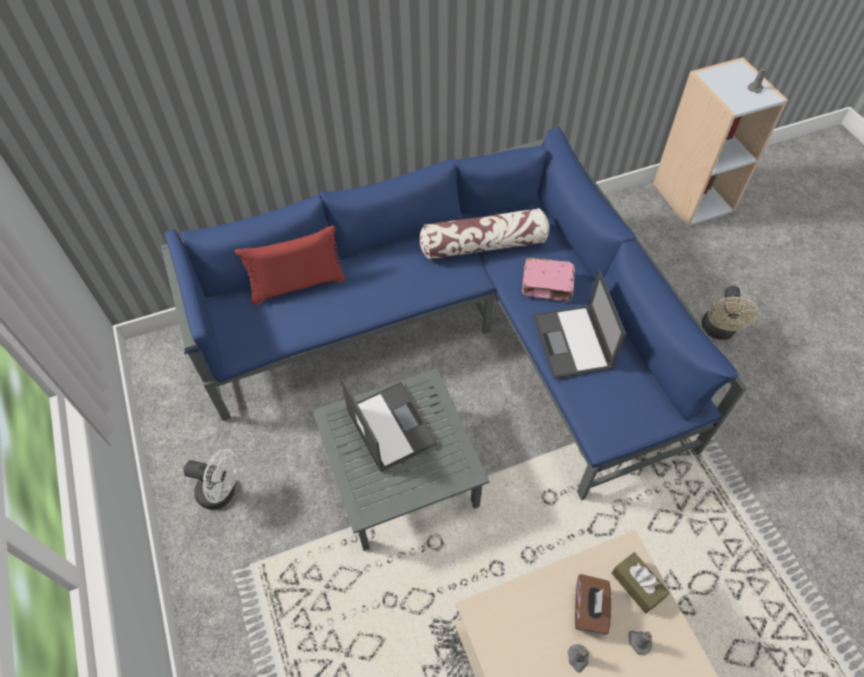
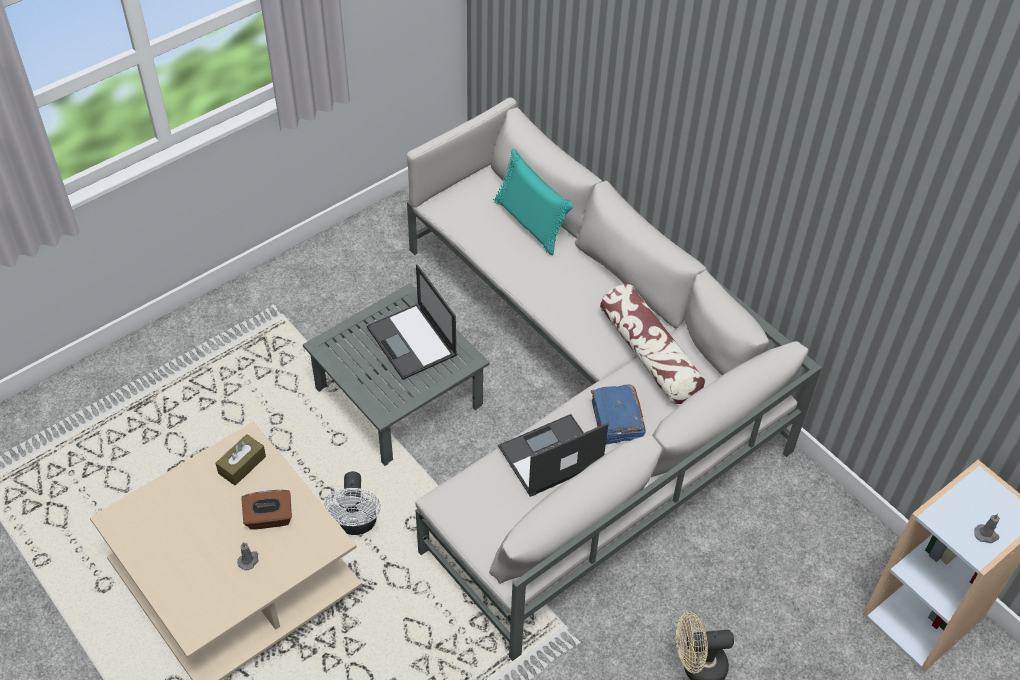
camera: 70 degrees right, 5 degrees down
blue sofa [161,126,747,551] -> white sofa [303,97,822,661]
white fan [183,449,238,510] -> white fan moved to [324,471,381,535]
red pillow [235,226,346,306] -> turquoise pillow [493,149,573,255]
laptop [340,375,438,472] -> laptop turned 105 degrees clockwise [367,264,457,380]
pink book [522,258,575,302] -> blue book [591,384,646,445]
grey candle [568,644,589,673] -> none
brown tissue box [612,552,670,613] -> brown tissue box moved to [215,434,266,486]

